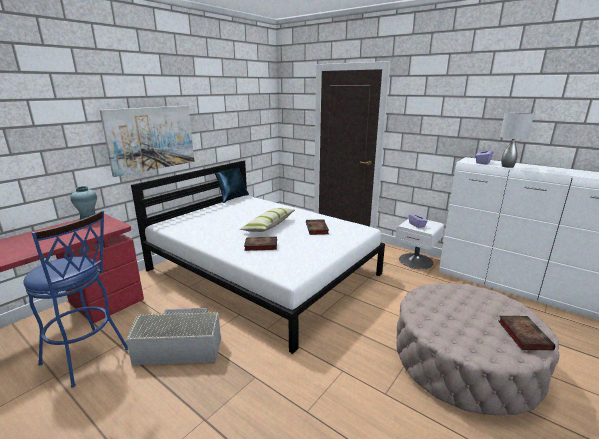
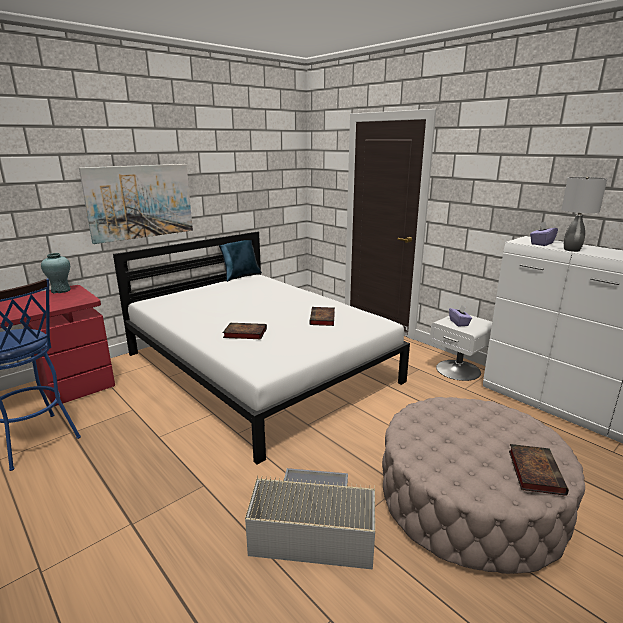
camera: 10 degrees right, 0 degrees up
grey storage box [126,308,221,365] -> grey storage box moved to [245,468,375,570]
pillow [240,208,295,232] -> none

